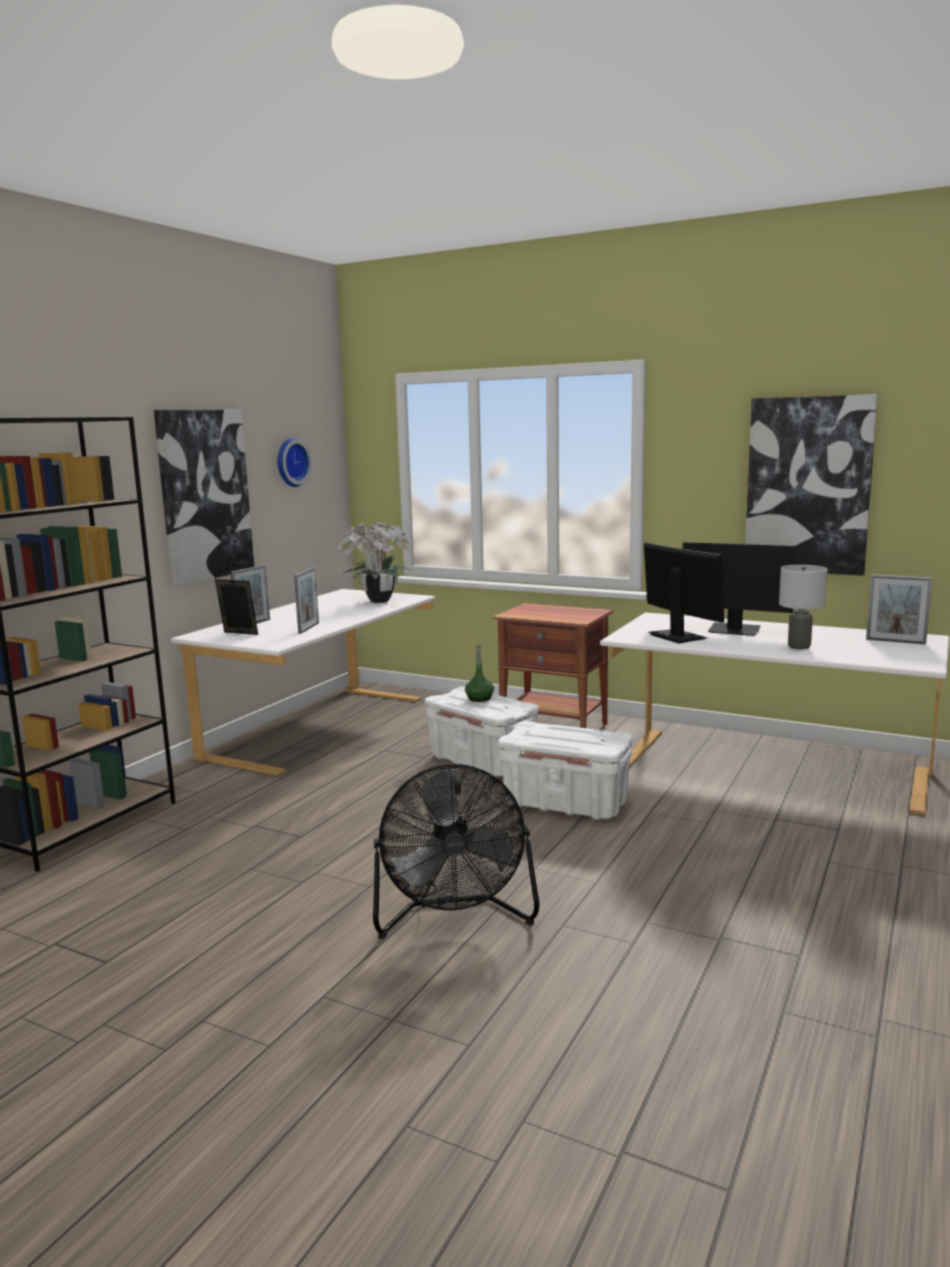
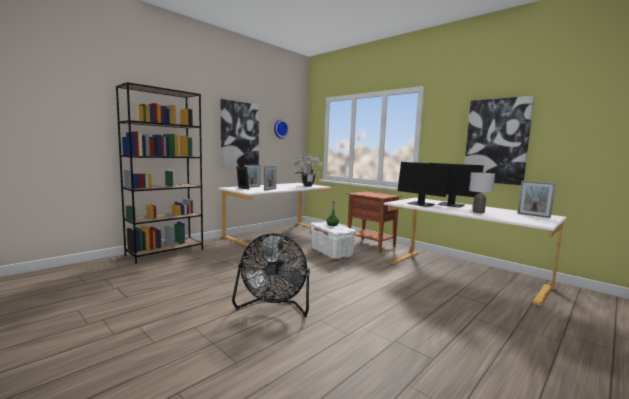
camera: 15 degrees right, 5 degrees down
white storage box [498,721,633,820] -> none
monitor [644,542,724,643] -> monitor turned 150 degrees clockwise [397,162,450,207]

